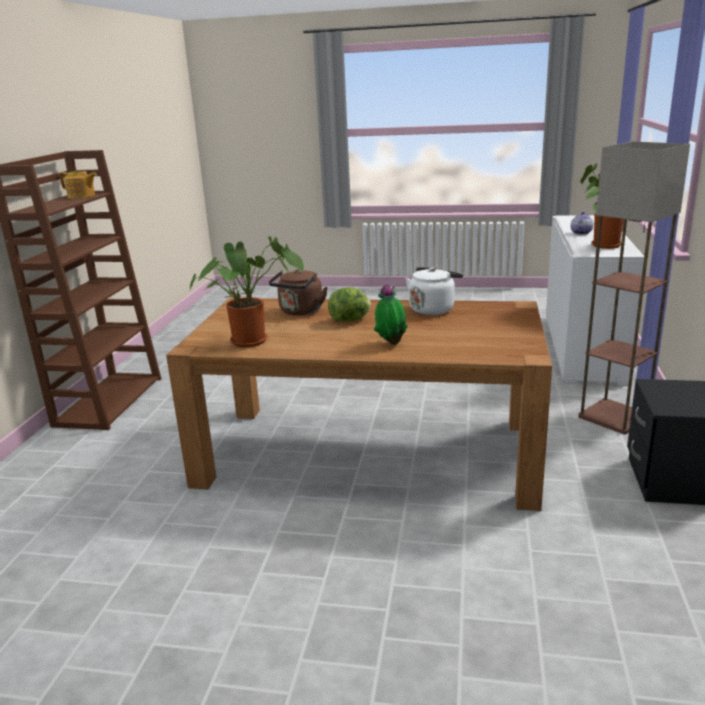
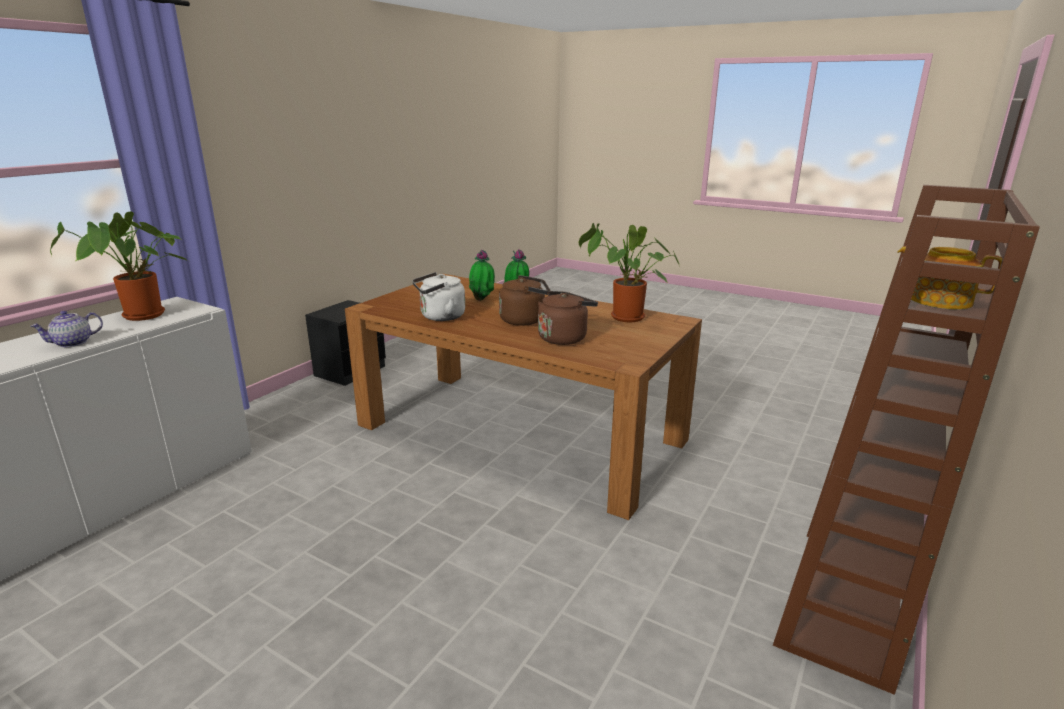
camera: 160 degrees left, 0 degrees up
lettuce [328,288,371,322] -> brown kettle [499,275,551,326]
floor lamp [578,142,690,434] -> none
none -> potted plant [469,250,495,301]

